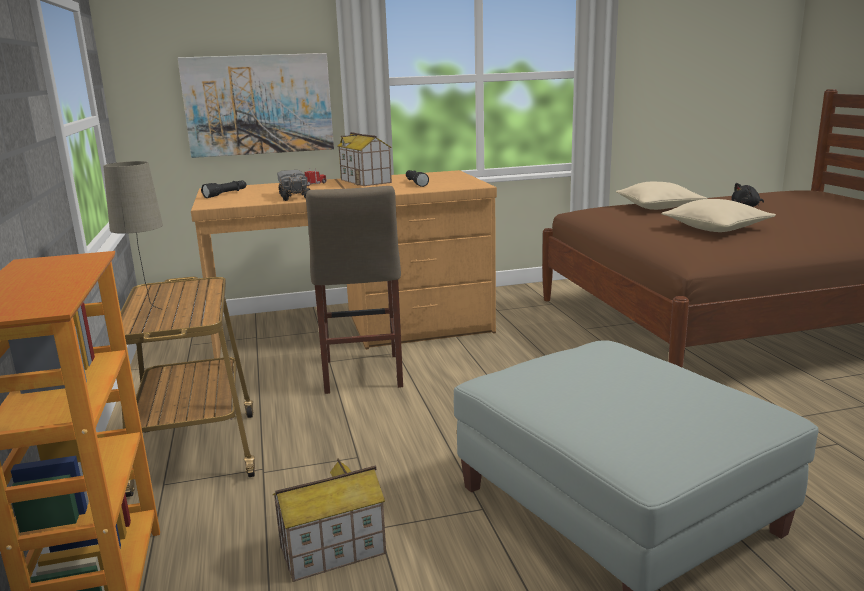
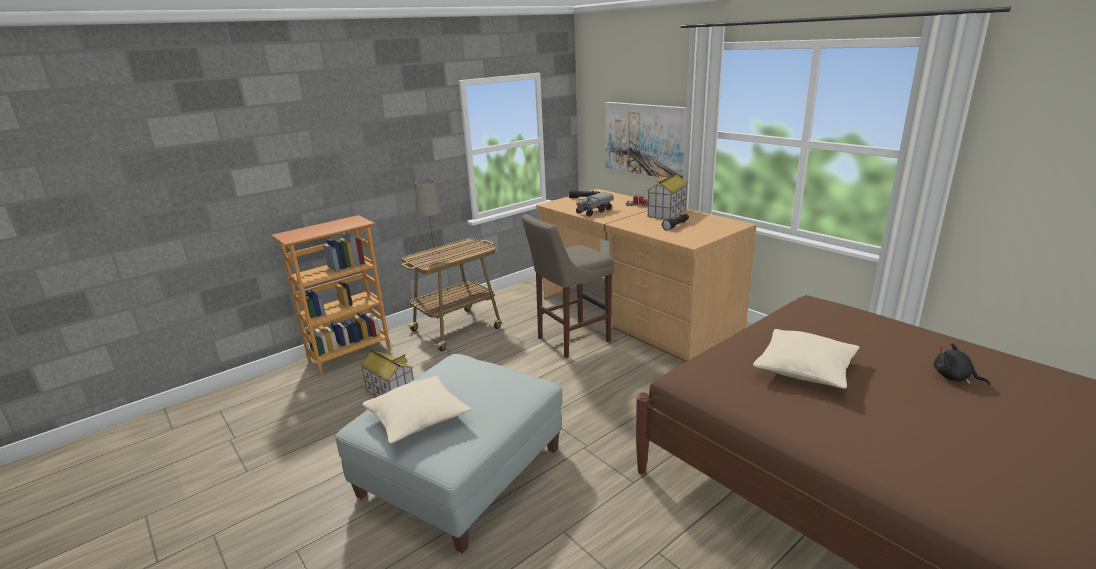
camera: 65 degrees right, 5 degrees up
beige pillow [616,182,707,210] -> beige pillow moved to [362,376,471,444]

